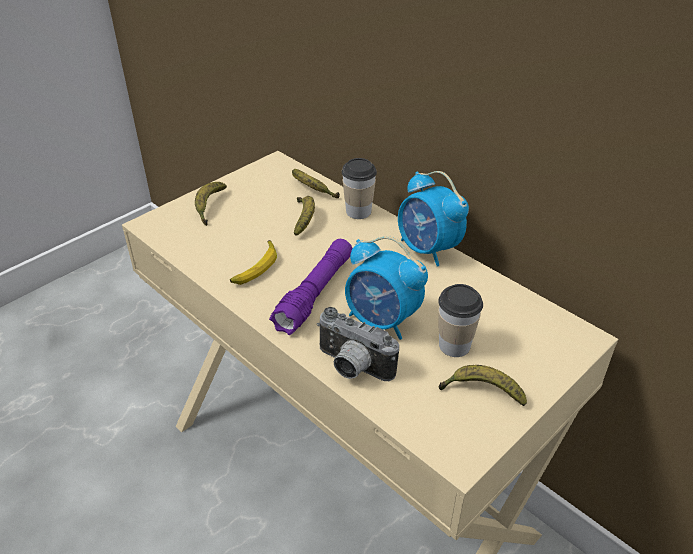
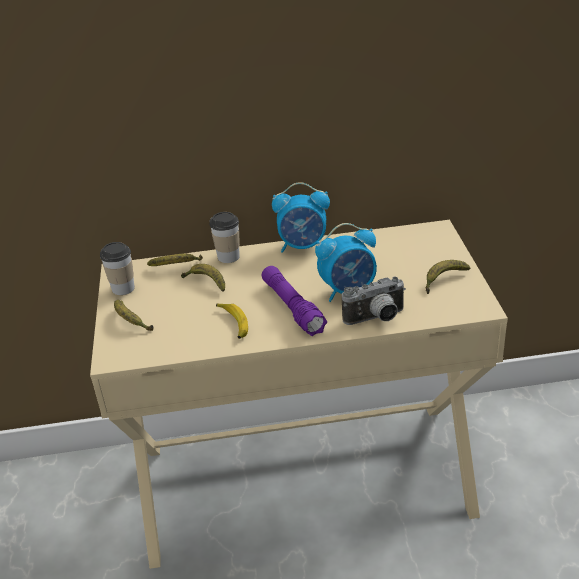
camera: 50 degrees left, 5 degrees down
cup [438,284,483,357] -> cup moved to [100,242,135,295]

